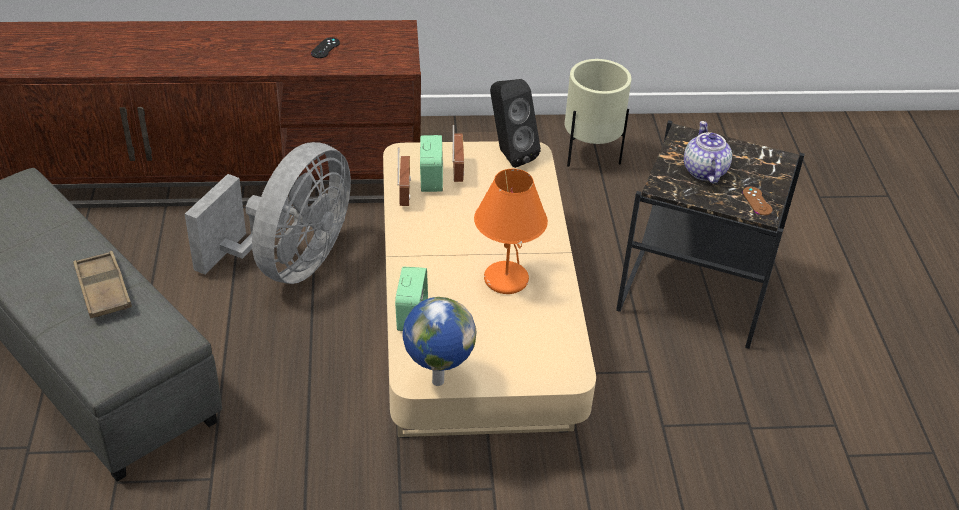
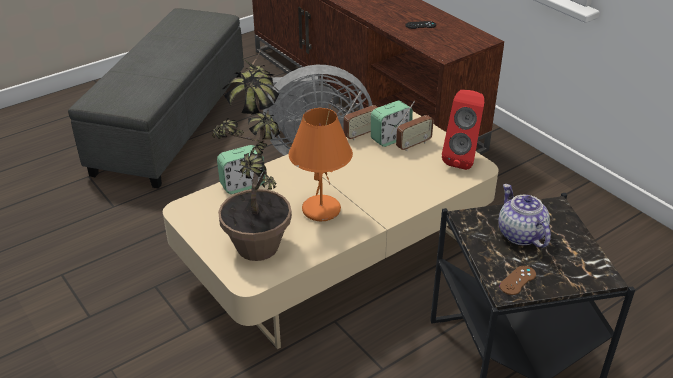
camera: 60 degrees right, 5 degrees down
brown tray [73,251,132,319] -> none
globe [402,297,476,386] -> none
black speaker [490,79,541,168] -> red speaker [442,90,484,170]
beige planter [565,59,631,167] -> none
teapot [684,121,732,184] -> teapot turned 75 degrees counterclockwise [498,184,551,248]
none -> potted plant [212,49,292,261]

